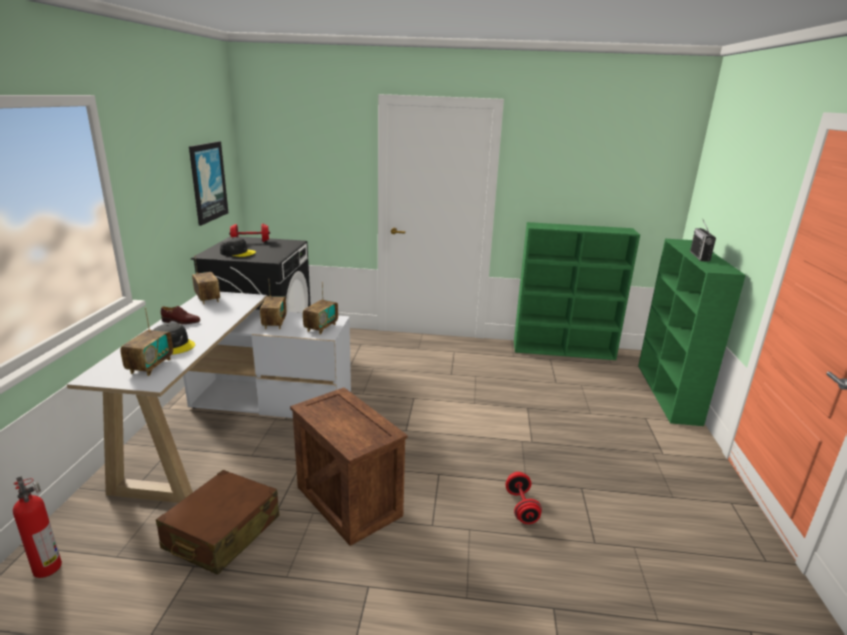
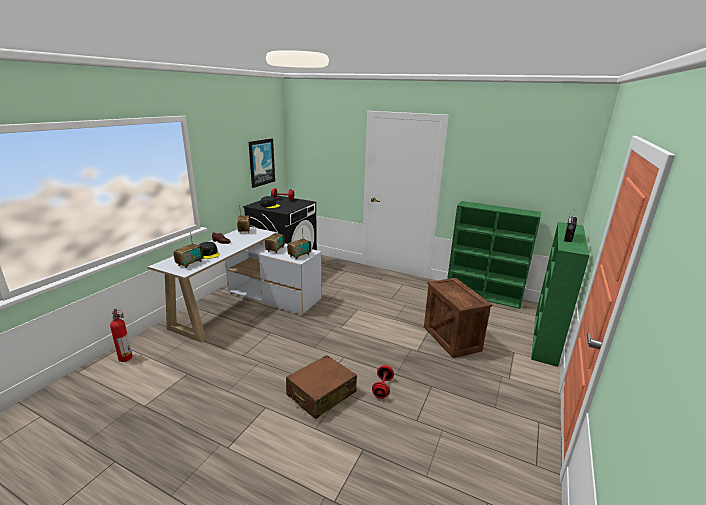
camera: 20 degrees right, 0 degrees up
brown suitcase [156,470,279,575] -> brown suitcase moved to [286,355,357,419]
crate [290,387,408,546] -> crate moved to [424,278,492,358]

